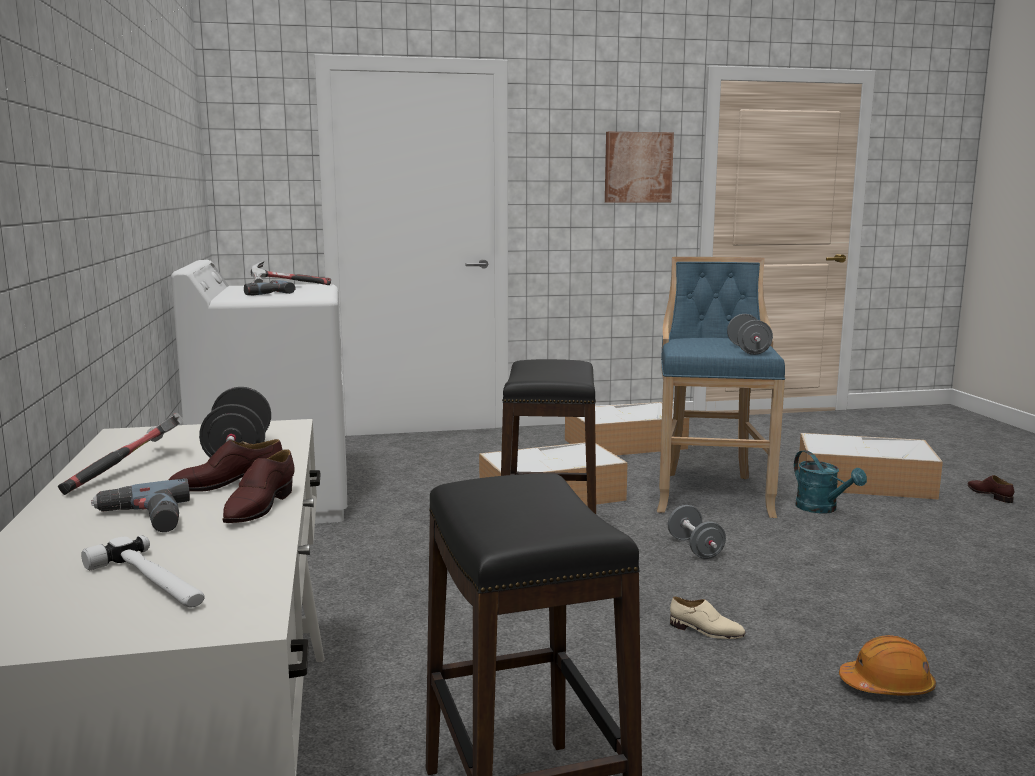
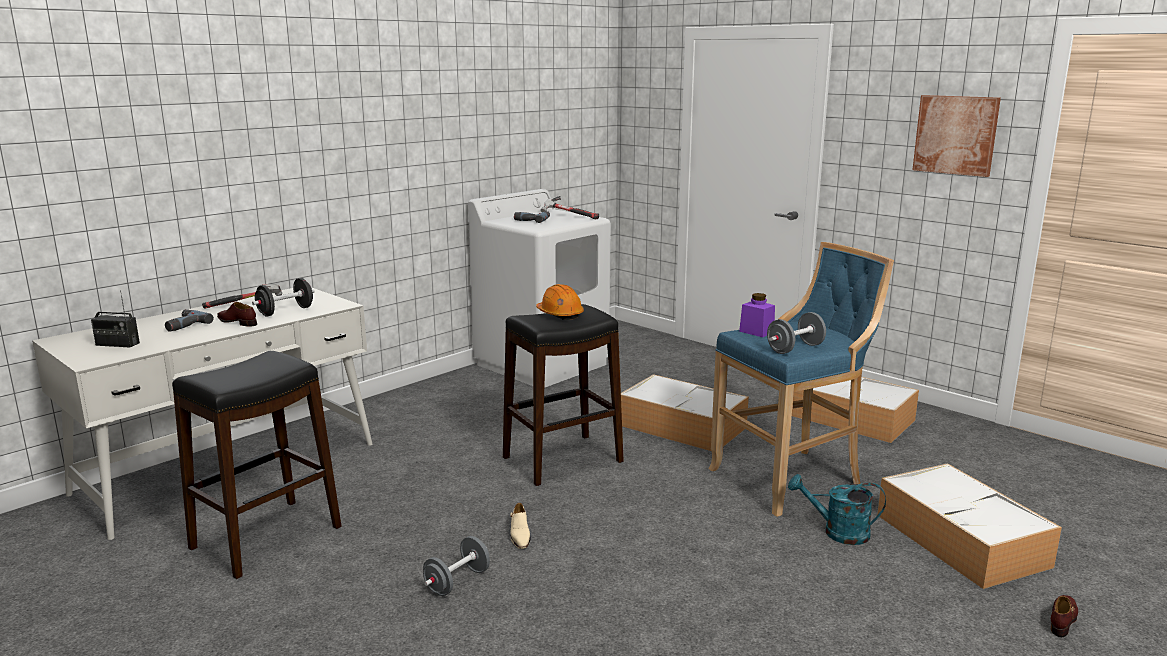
camera: 55 degrees right, 5 degrees up
hammer [81,536,205,607] -> radio [91,290,140,348]
brown shoe [222,449,295,523] -> none
grey dumbbell [668,505,726,559] -> grey dumbbell moved to [423,536,490,596]
turquoise watering can [794,450,867,513] -> turquoise watering can turned 75 degrees clockwise [788,474,886,545]
orange hard hat [839,635,936,696] -> orange hard hat moved to [536,284,584,320]
none -> purple jar [739,293,775,337]

